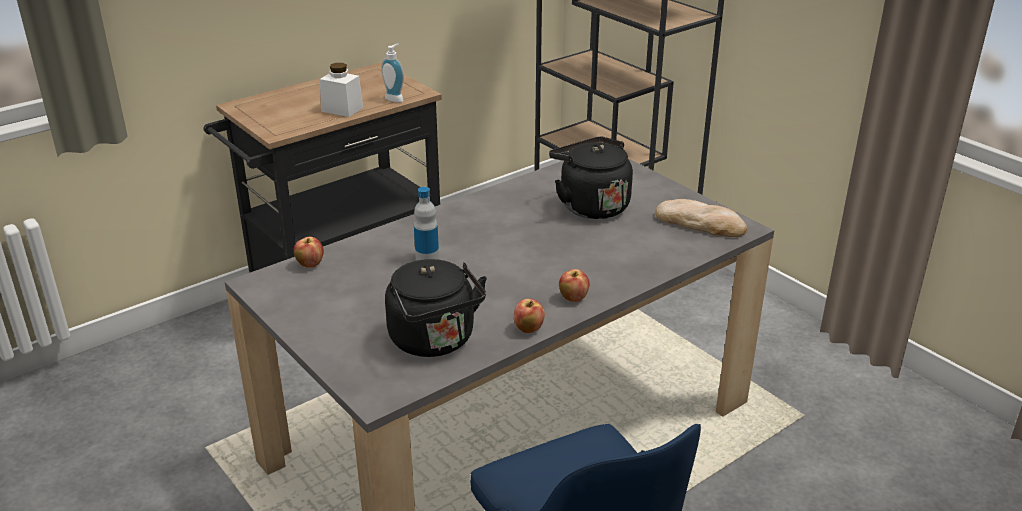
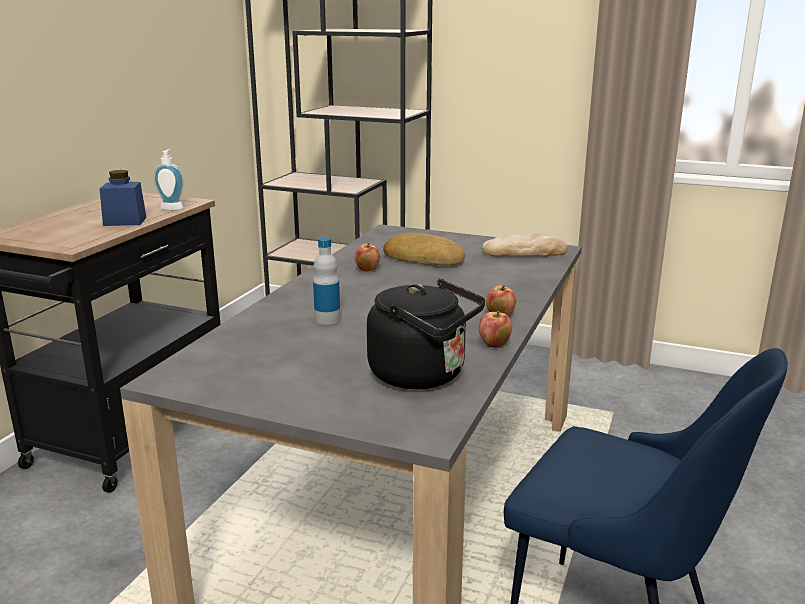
camera: 30 degrees left, 10 degrees down
apple [294,237,324,268] -> apple moved to [354,243,380,272]
white jar [320,63,363,117] -> blue jar [100,170,147,226]
black kettle [549,137,633,219] -> bread [383,233,465,266]

